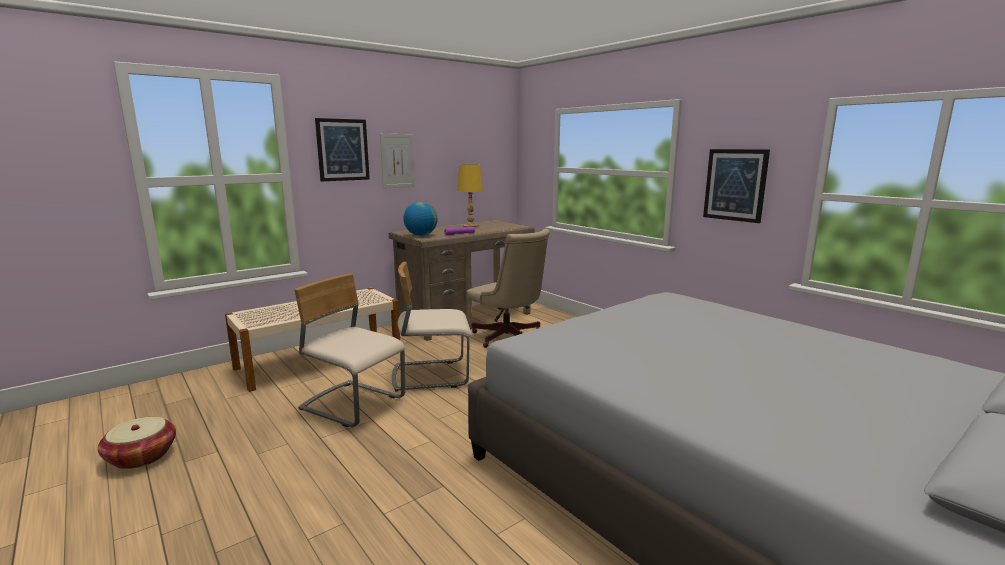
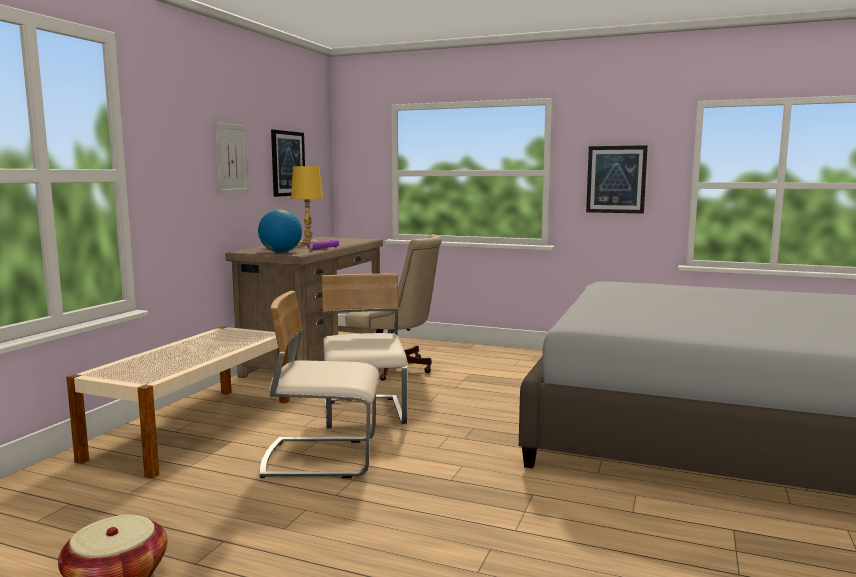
camera: 30 degrees left, 5 degrees down
picture [315,118,370,181] -> picture moved to [271,130,305,197]
beige chair [392,262,472,392] -> beige chair turned 120 degrees clockwise [322,274,407,429]

